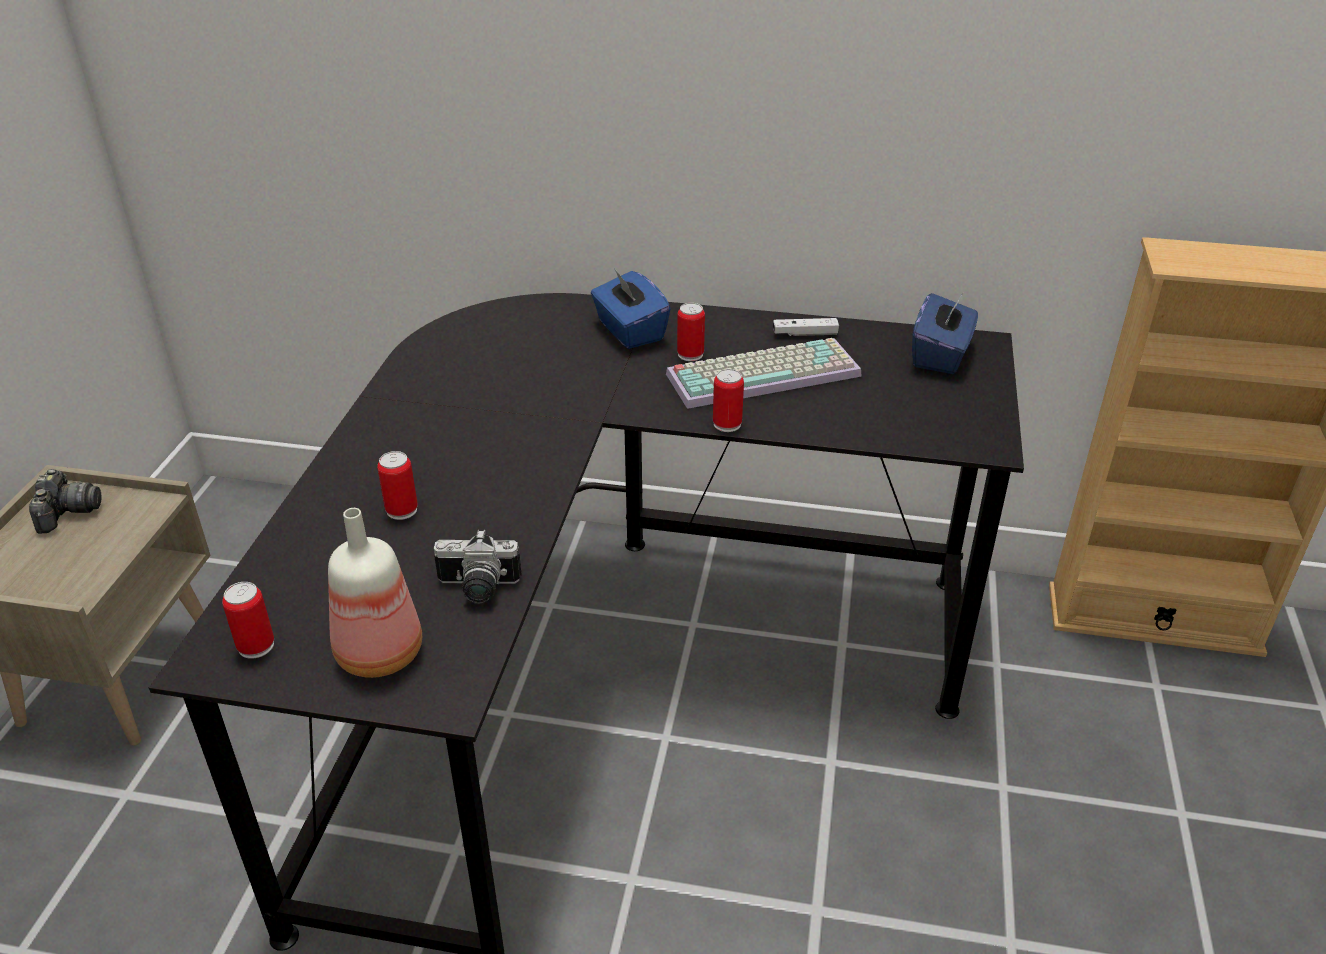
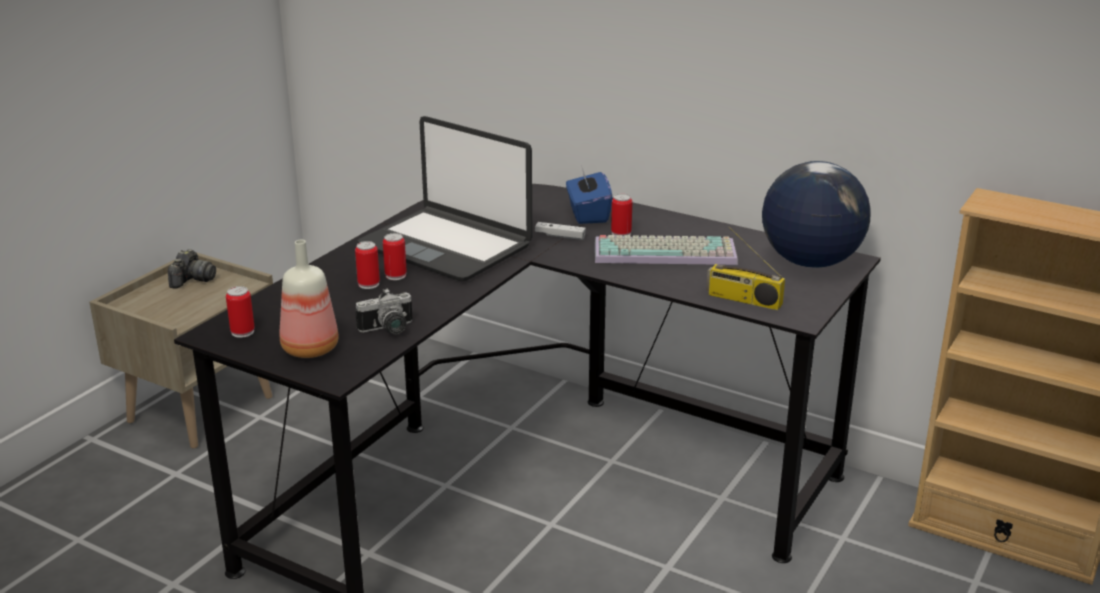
camera: 20 degrees right, 10 degrees down
camera [434,530,522,604] -> camera turned 45 degrees counterclockwise [355,288,412,334]
can [713,369,744,432] -> can moved to [383,233,407,280]
white game controller [773,318,839,336] -> white game controller moved to [535,222,586,240]
blue tissue box [912,293,978,374] -> globe [762,161,870,268]
none -> laptop [357,116,532,281]
none -> radio [706,226,785,310]

